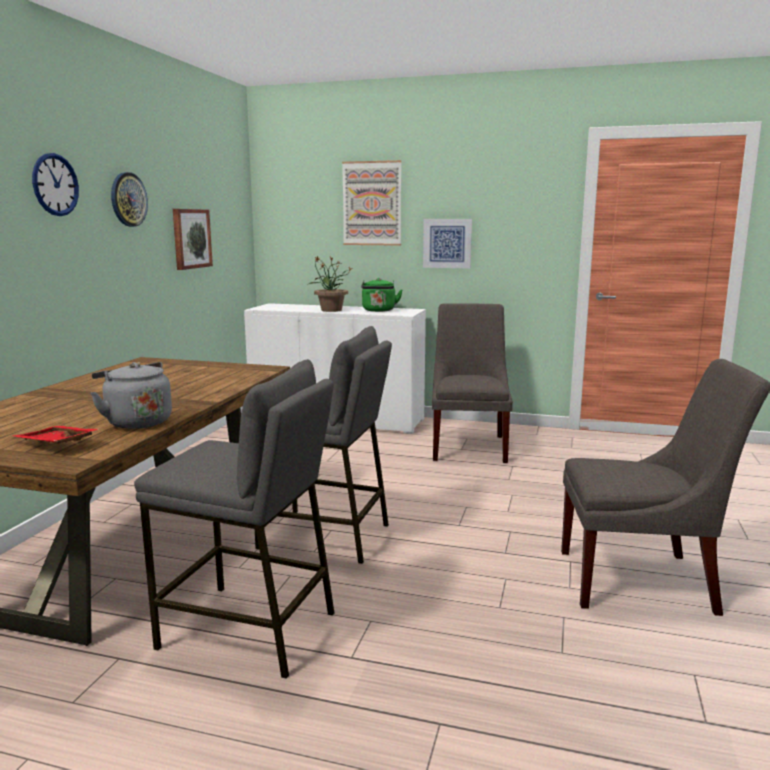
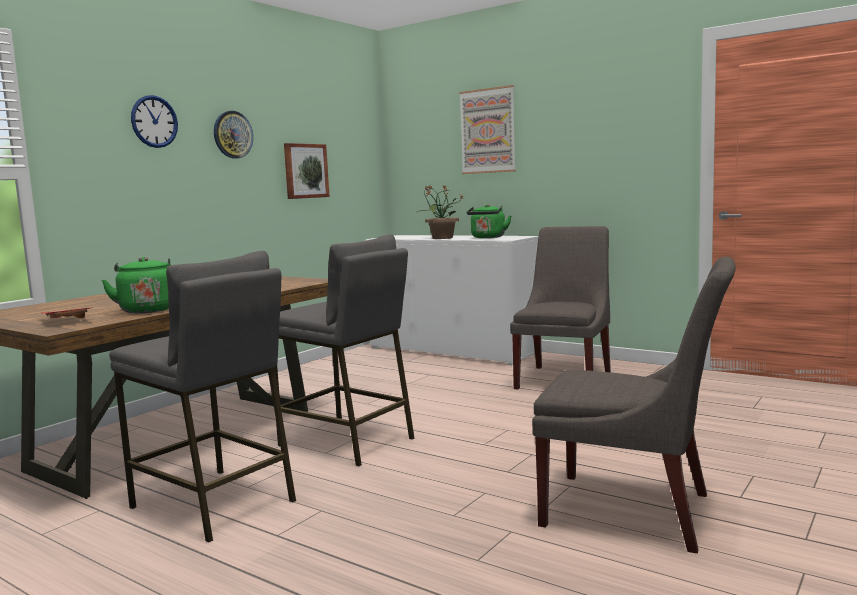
camera: 20 degrees right, 5 degrees down
grey kettle [91,362,172,429] -> green kettle [102,257,171,313]
picture [423,219,472,269] -> none

